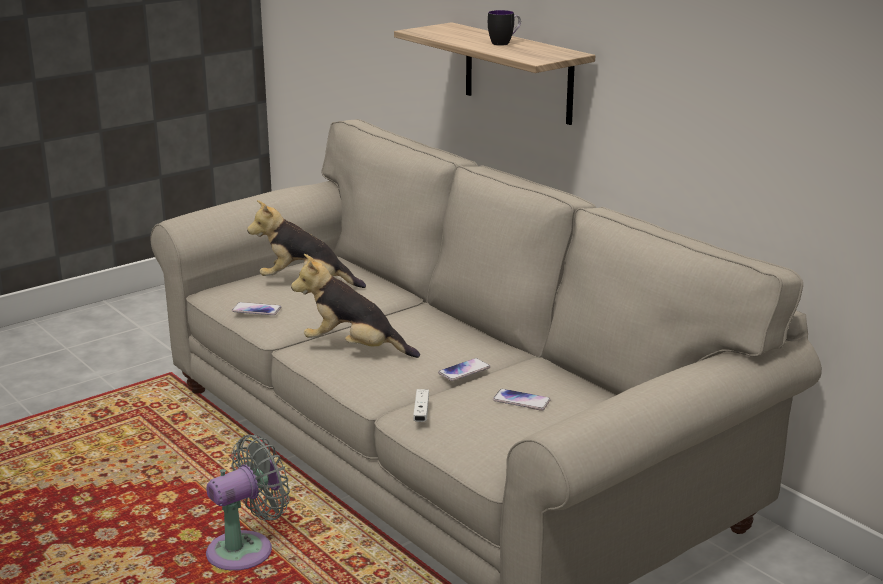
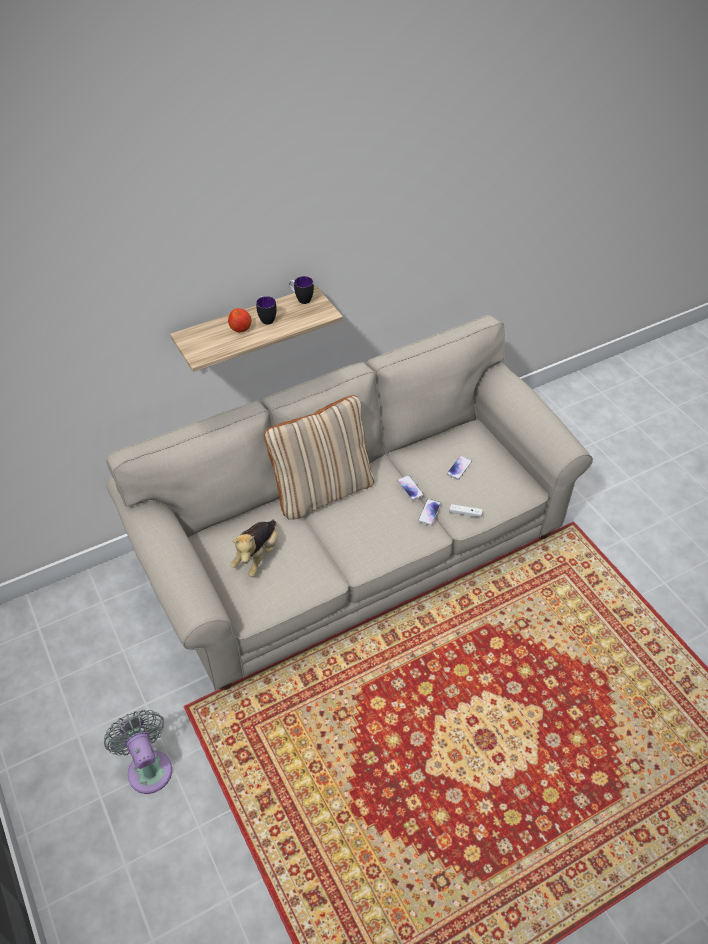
camera: 80 degrees left, 25 degrees up
grey fan [206,435,290,571] -> grey fan moved to [104,710,172,794]
phone [232,302,281,315] -> phone moved to [418,499,441,525]
plush toy [291,254,420,358] -> none
none -> apple [228,308,251,332]
none -> beige pillow [264,395,375,520]
none -> mug [289,276,314,304]

